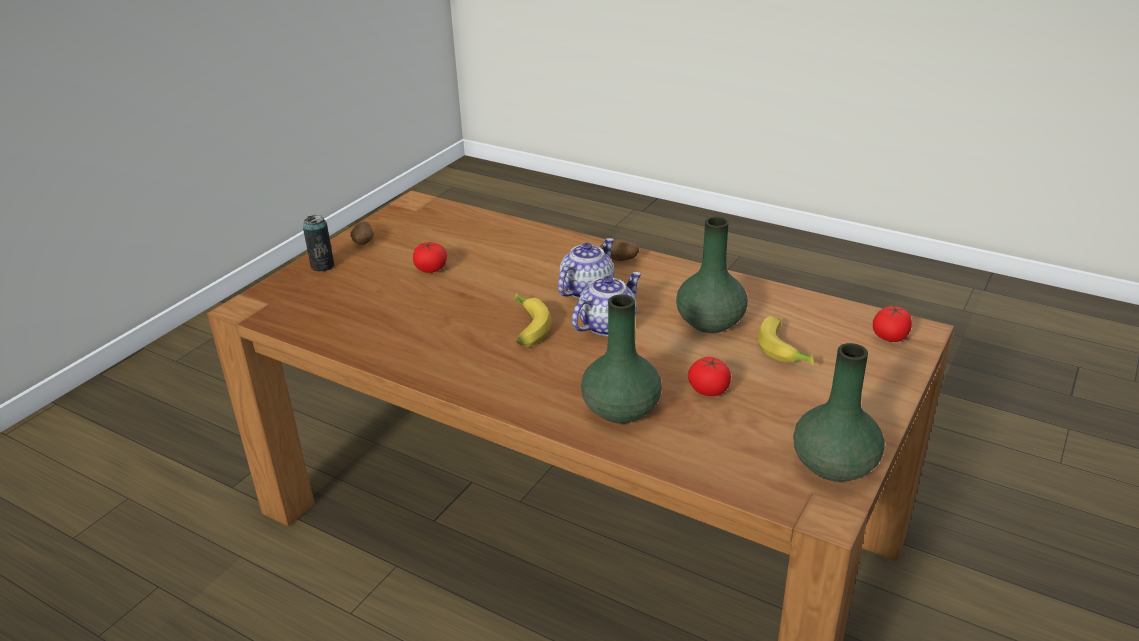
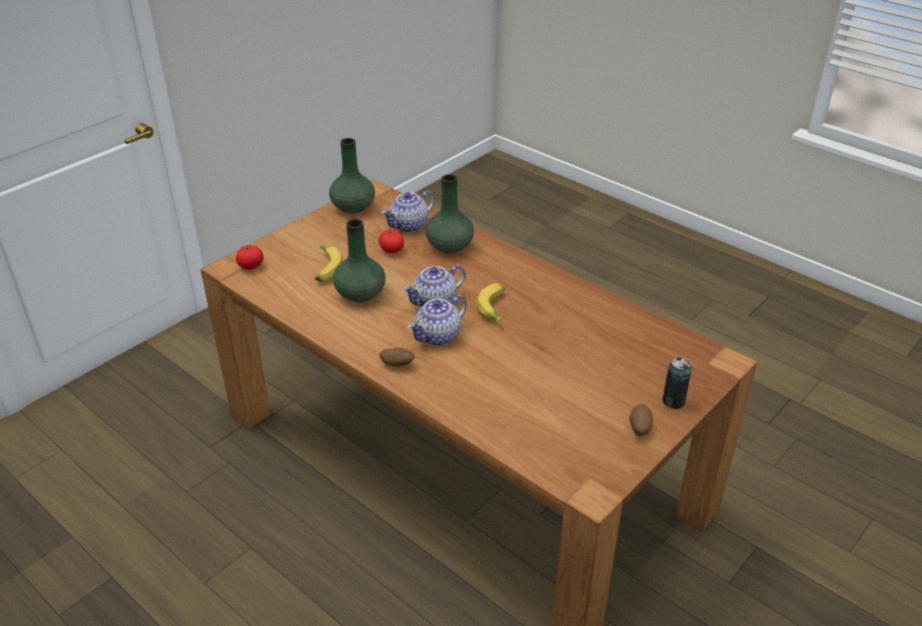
camera: 170 degrees left, 5 degrees up
tomato [413,242,447,273] -> none
none -> teapot [381,190,435,232]

